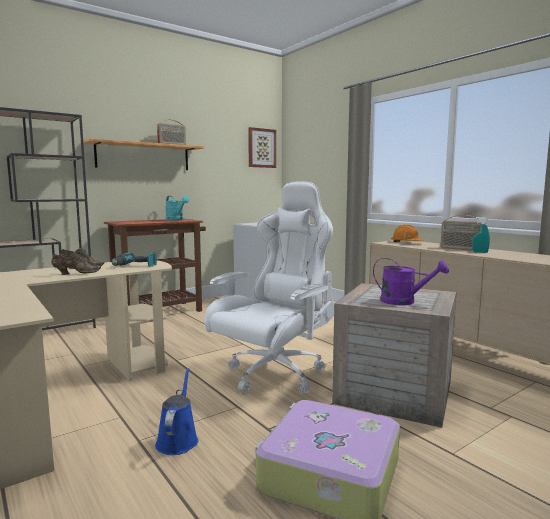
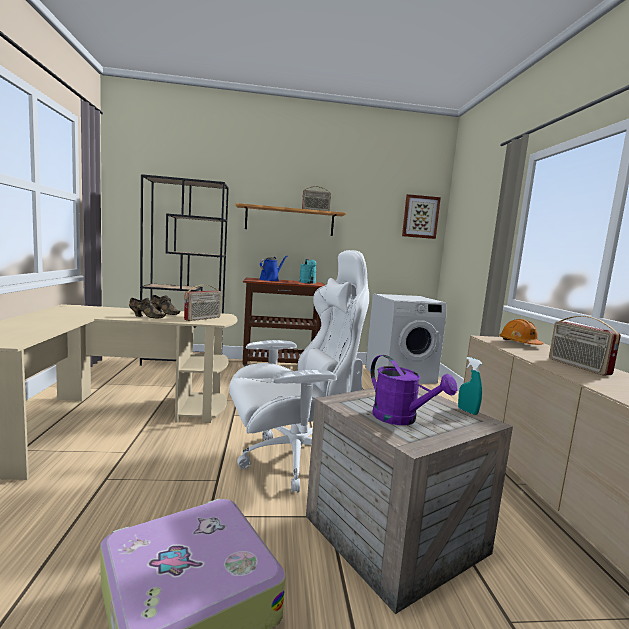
camera: 30 degrees right, 0 degrees up
power drill [111,252,157,267] -> radio [184,285,221,321]
blue watering can [155,368,198,455] -> blue watering can moved to [259,256,287,281]
turquoise spray bottle [472,217,490,253] -> turquoise spray bottle moved to [458,357,483,415]

